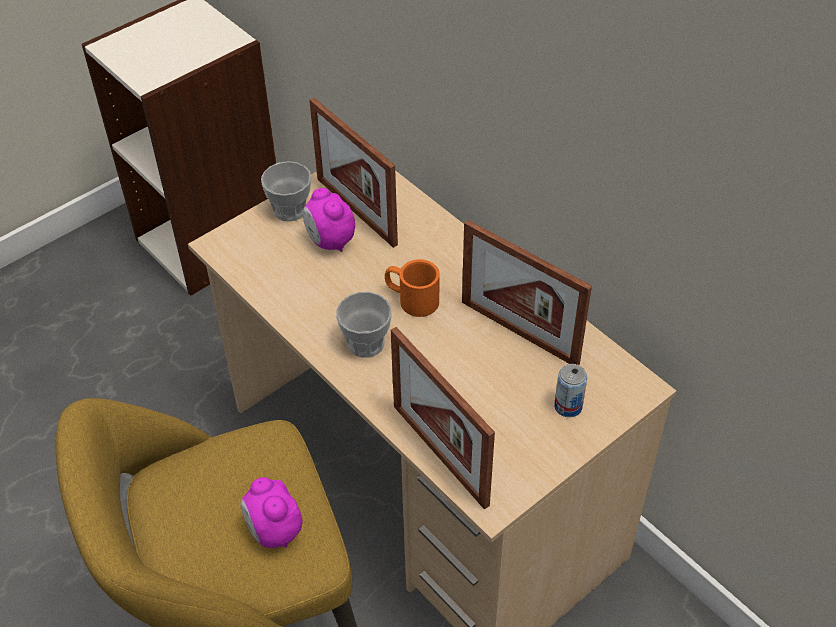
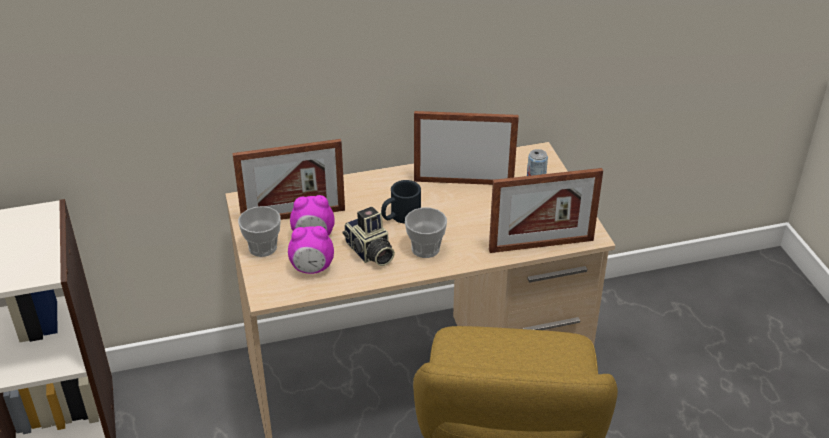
camera: 65 degrees left, 10 degrees down
alarm clock [240,477,303,548] -> alarm clock moved to [288,226,334,274]
orange mug [385,259,440,317] -> black mug [381,180,421,224]
picture frame [462,220,592,365] -> picture frame turned 150 degrees counterclockwise [414,111,519,185]
none -> camera [343,207,395,266]

